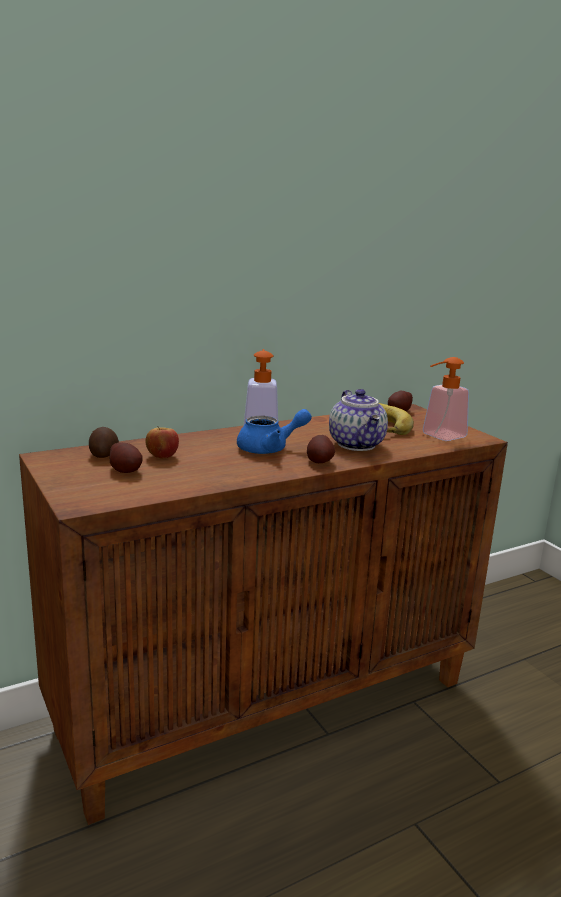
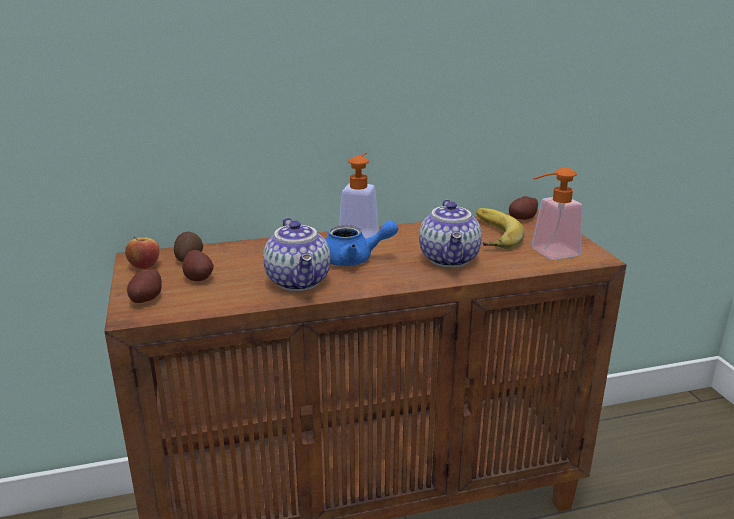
camera: 15 degrees right, 5 degrees up
apple [145,426,179,459] -> apple moved to [125,237,160,269]
potato [307,435,335,463] -> potato moved to [127,269,162,303]
none -> teapot [263,218,331,291]

